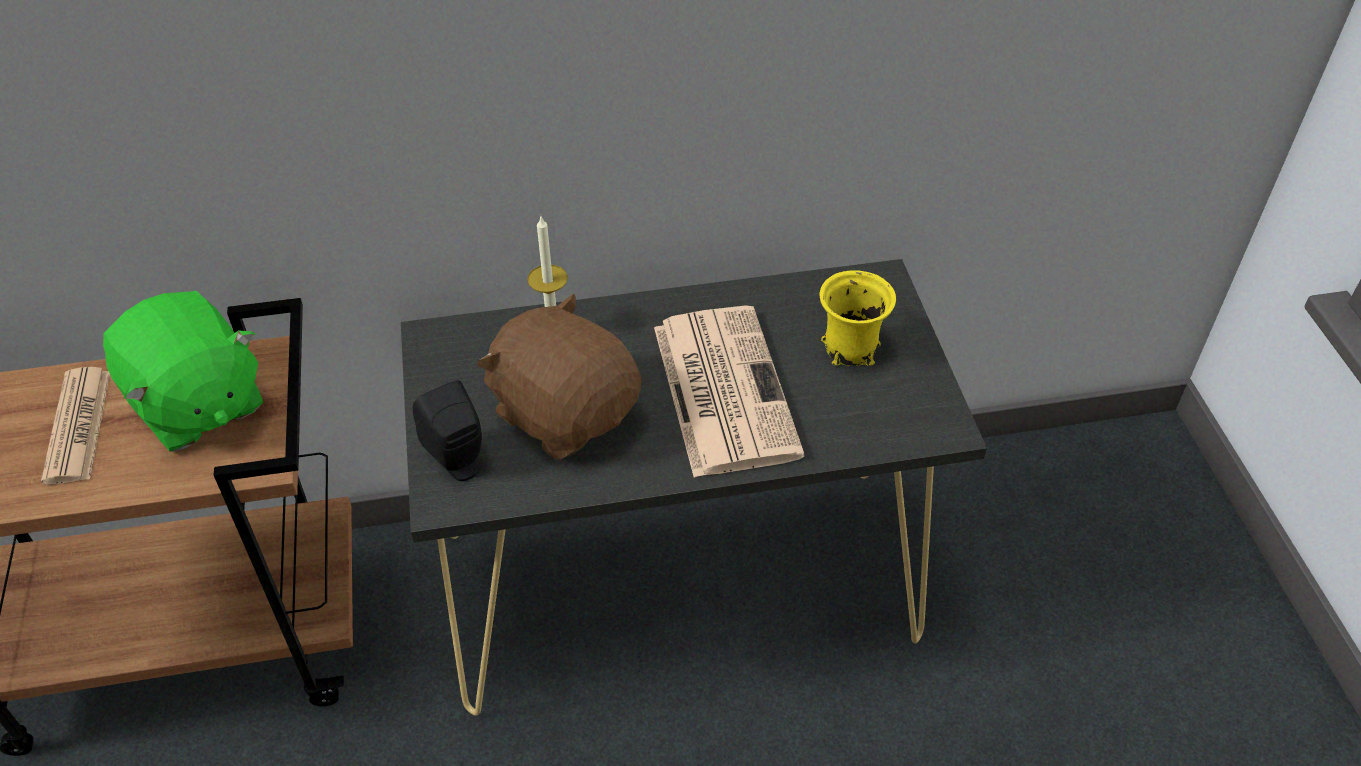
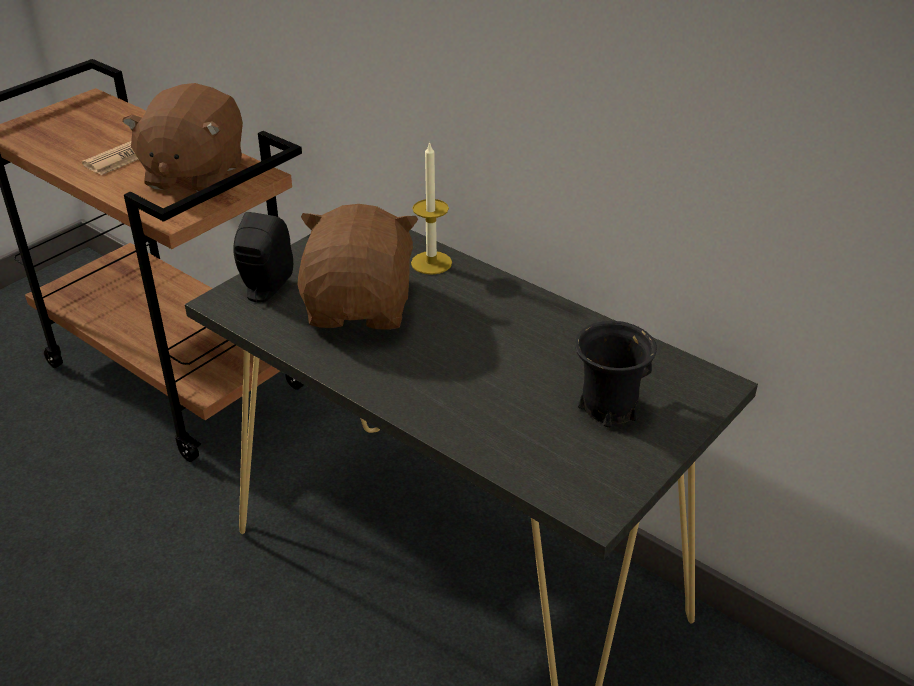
camera: 50 degrees right, 10 degrees down
green plush toy [103,291,263,452] -> brown plush toy [122,83,243,192]
newspaper [654,306,805,478] -> none
yellow mug [819,271,896,366] -> black mug [575,321,657,428]

